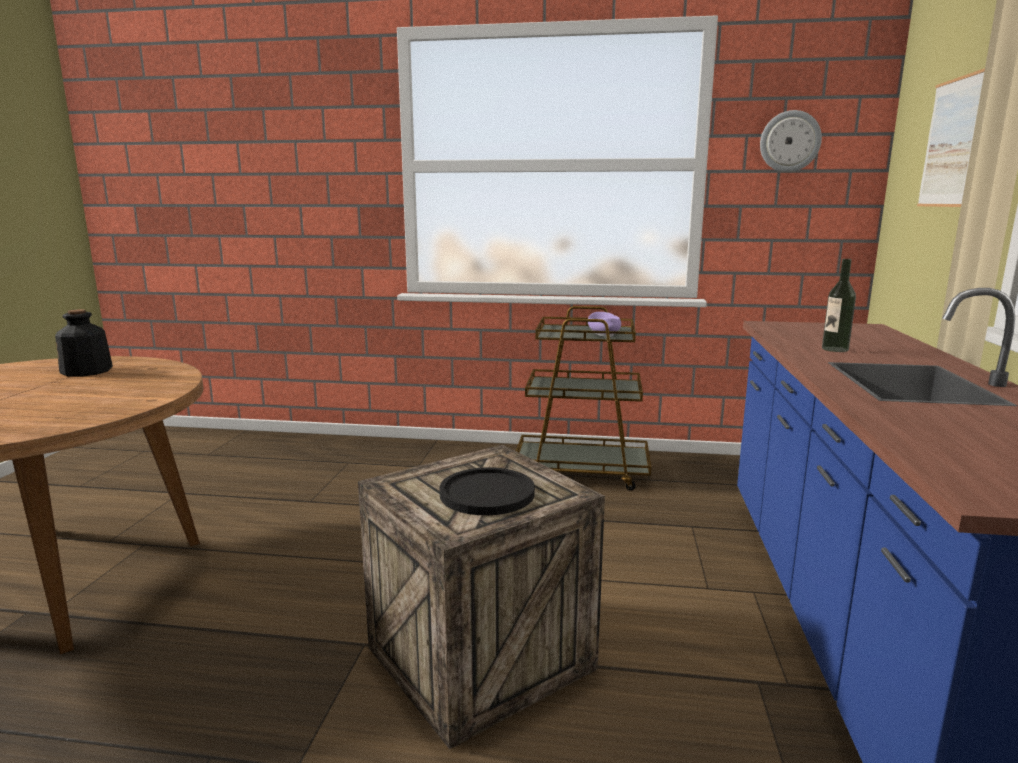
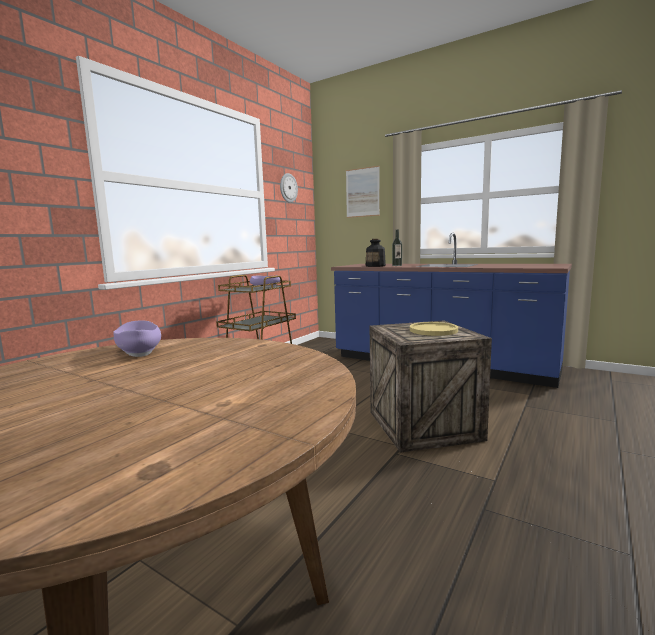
camera: 65 degrees left, 5 degrees down
bottle [55,309,113,377] -> bottle moved to [366,239,386,267]
black plate [439,467,535,515] -> yellow plate [410,322,458,336]
none -> purple bowl [113,321,161,357]

